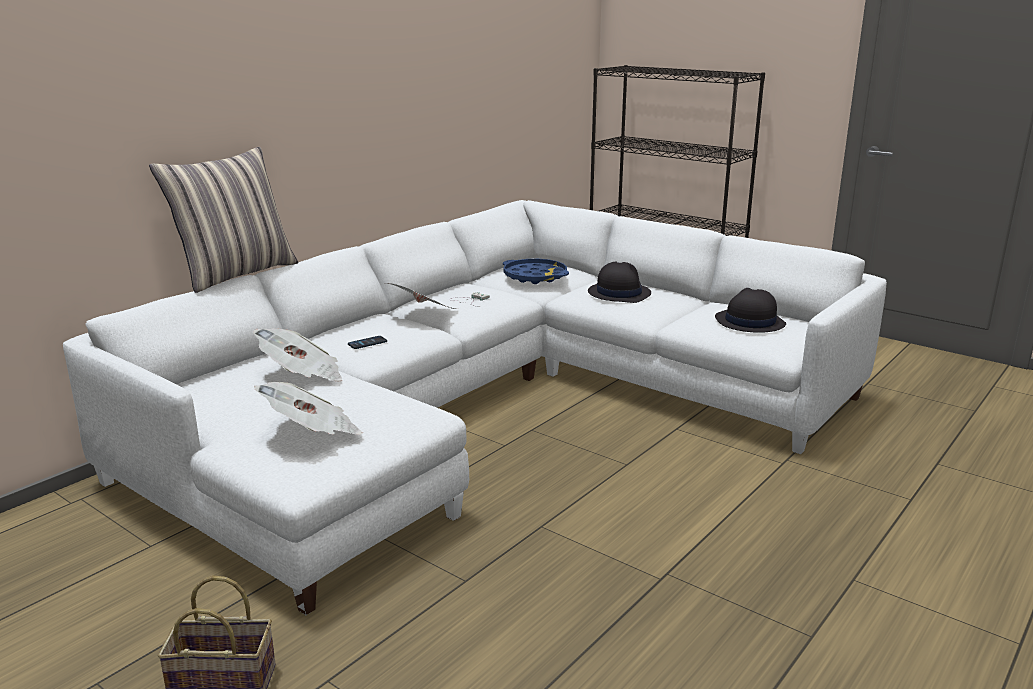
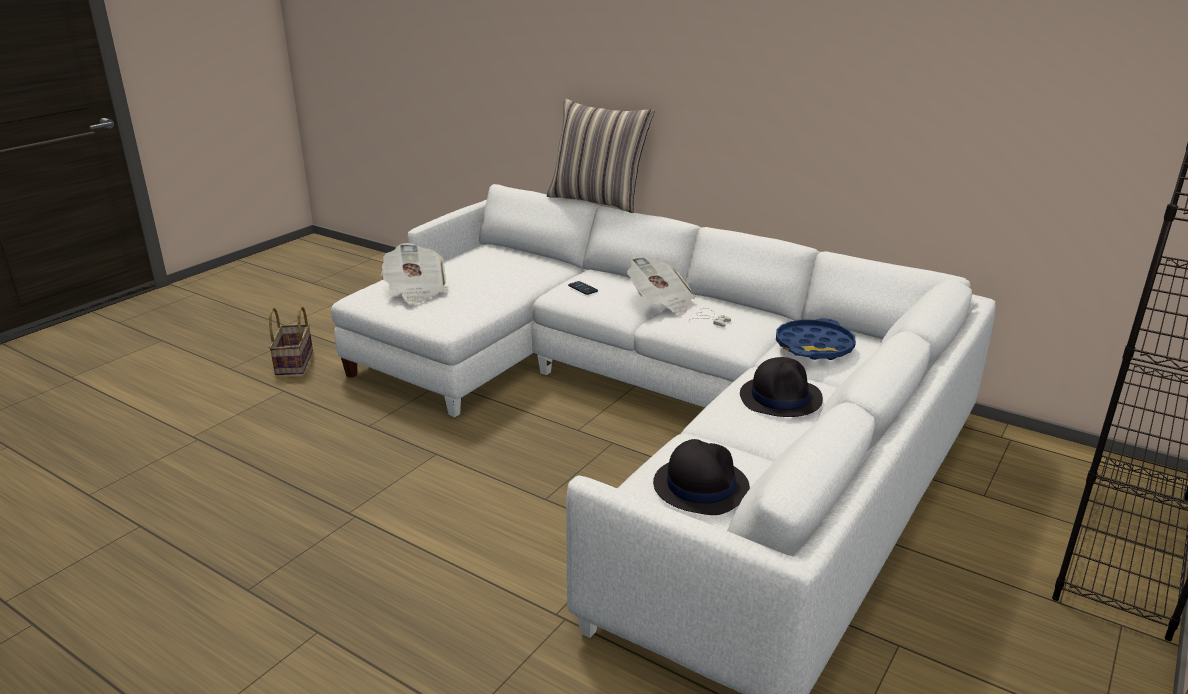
camera: 85 degrees right, 5 degrees up
newspaper [253,328,342,381] -> none

